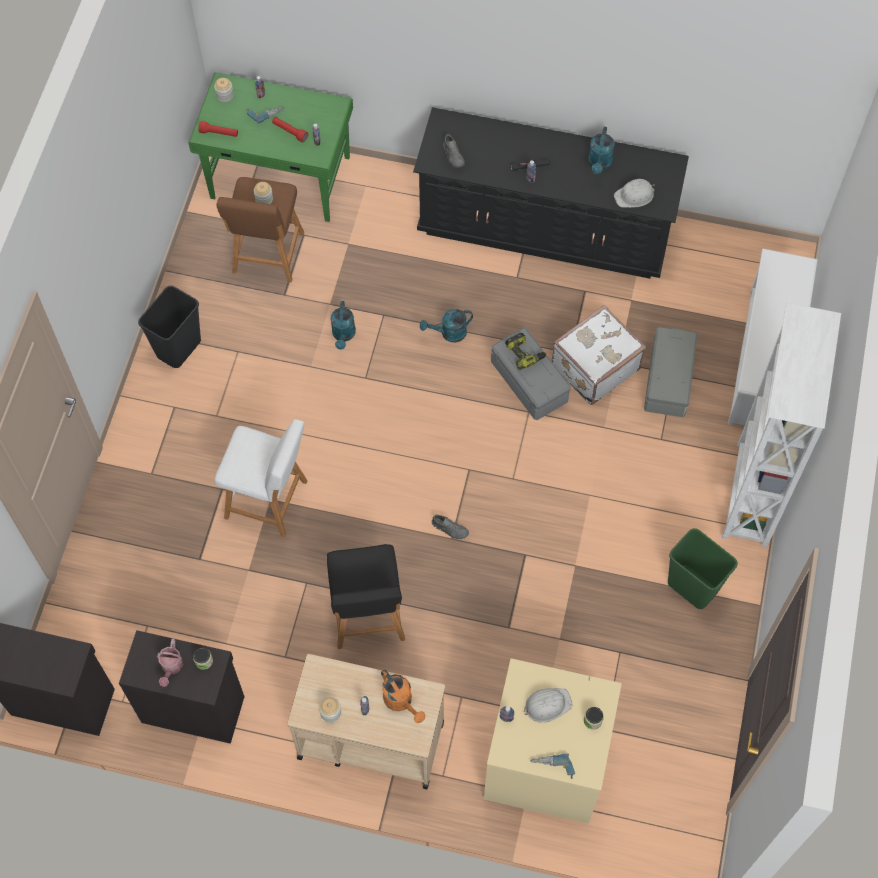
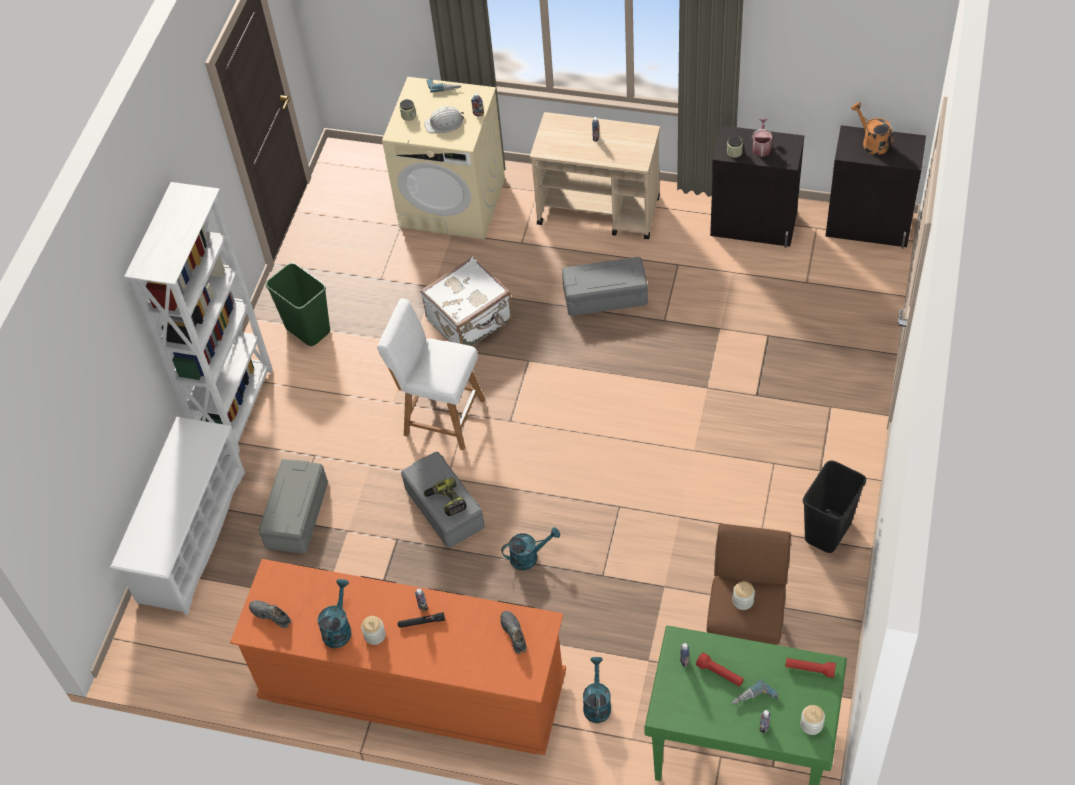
camera: 175 degrees left, 10 degrees down
white stool [215,419,308,537] -> white stool moved to [377,298,485,450]
jar [319,697,341,723] -> jar moved to [361,616,386,645]
black stool [327,544,405,649] -> grey storage box [562,257,648,316]
turquoise watering can [331,301,356,350] -> turquoise watering can moved to [583,657,611,723]
orange watering can [381,669,425,723] -> orange watering can moved to [851,102,894,155]
black dresser [413,107,689,279] -> orange dresser [230,559,566,755]
grey shoe [432,514,469,539] -> grey shoe moved to [249,600,291,628]
white suitcase [552,305,646,405] -> white suitcase moved to [420,257,513,346]
white hard hat [614,179,655,208] -> none

